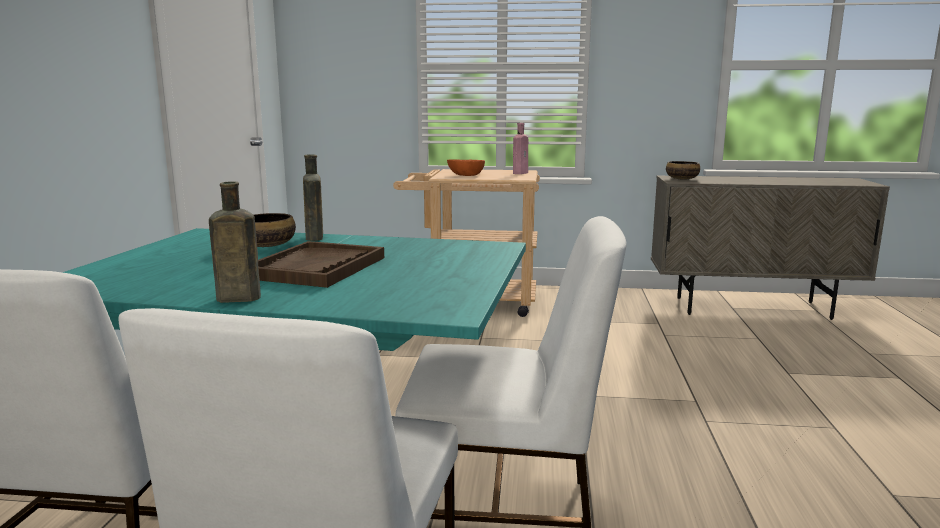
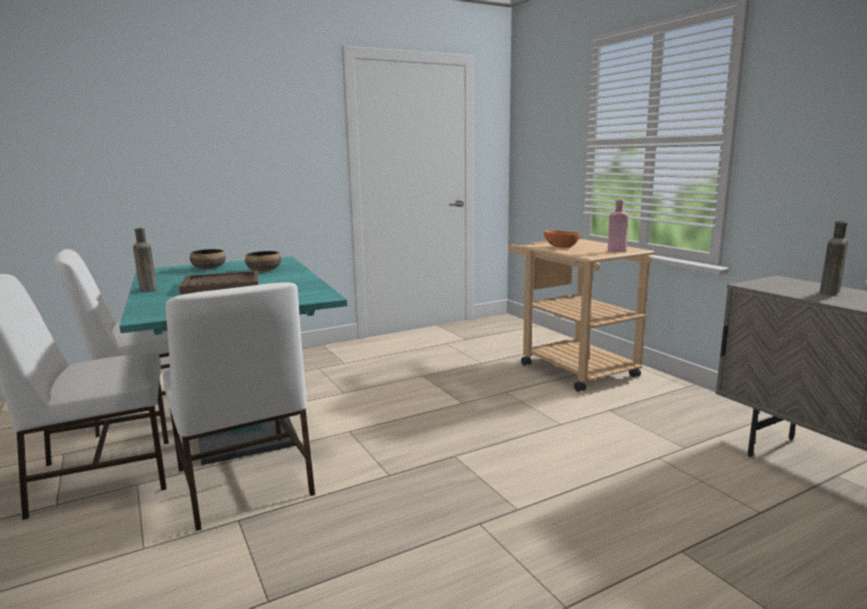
camera: 55 degrees right, 0 degrees up
brown bottle [303,154,323,241] -> brown bottle moved to [819,221,848,295]
bowl [666,161,700,180] -> bowl moved to [190,249,226,269]

